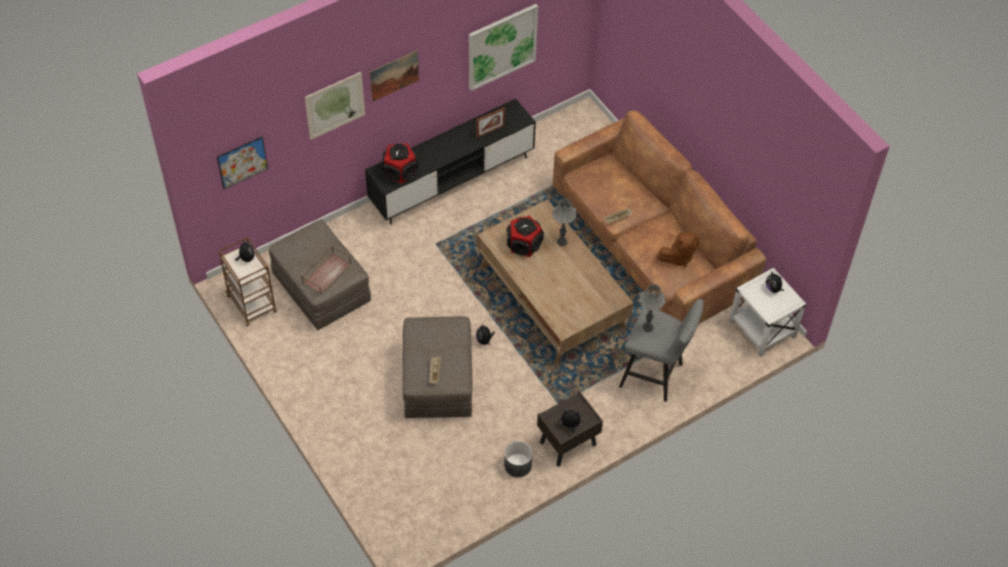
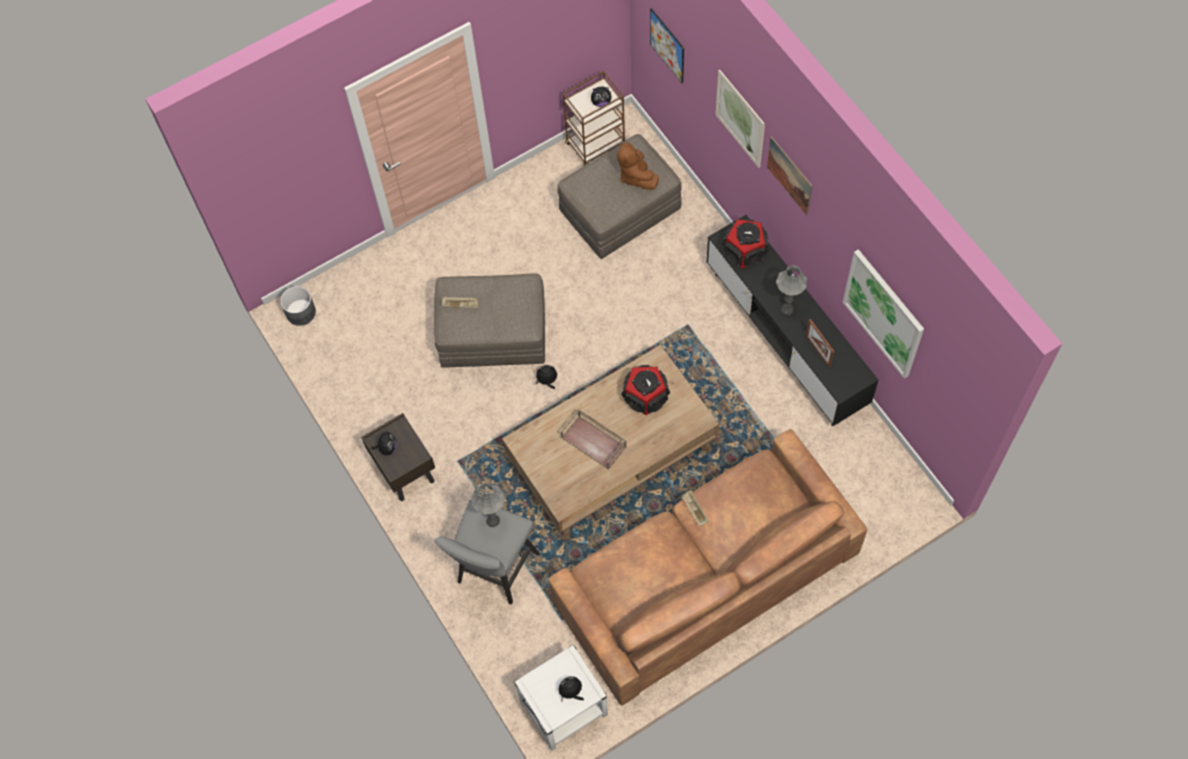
camera: 95 degrees right, 10 degrees up
brown tray [301,245,351,295] -> brown tray moved to [561,409,627,470]
grey planter [504,441,533,477] -> grey planter moved to [280,286,316,326]
grey table lamp [552,198,577,246] -> grey table lamp moved to [776,265,807,315]
brown plush toy [657,232,699,267] -> brown plush toy moved to [617,142,659,190]

